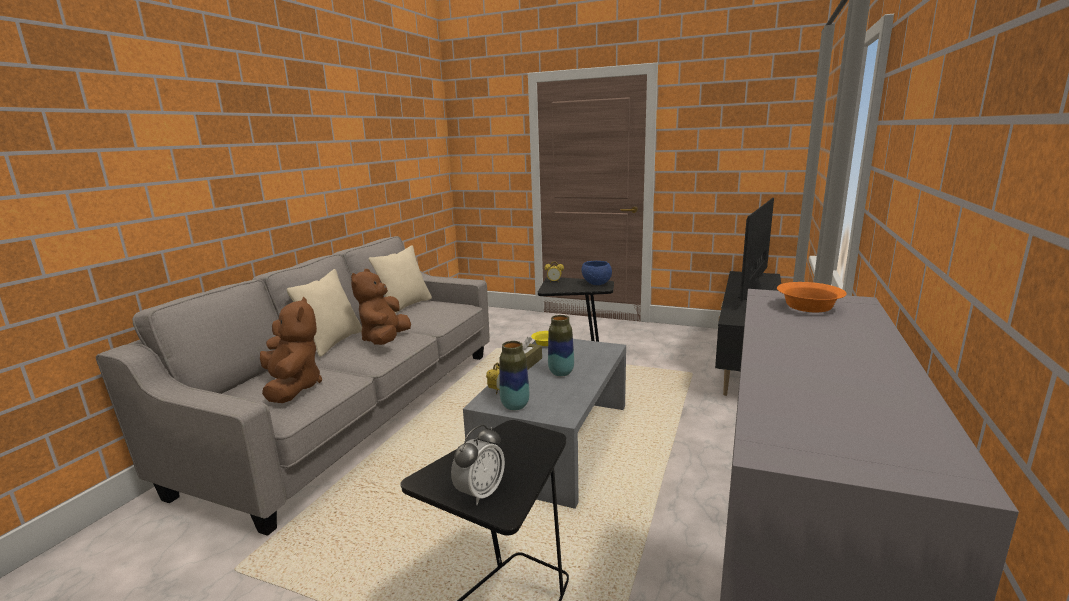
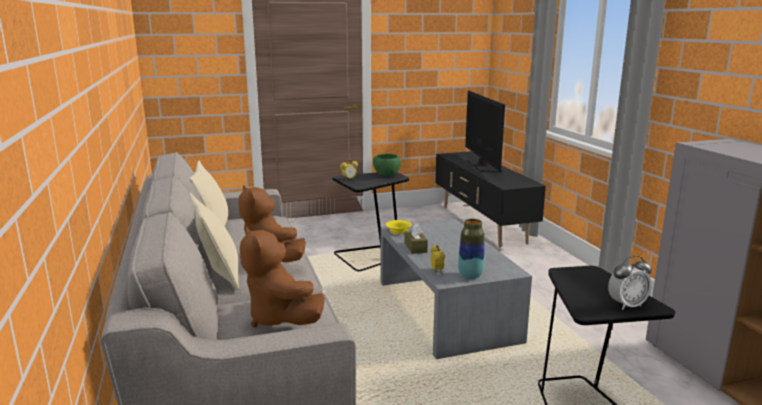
camera: 40 degrees left, 0 degrees up
brown plush toy [260,297,322,403] -> brown plush toy turned 150 degrees counterclockwise [240,227,325,328]
alarm clock [451,425,505,505] -> alarm clock turned 75 degrees clockwise [608,255,652,310]
vase [548,315,574,376] -> none
blue bowl [582,261,612,285] -> green bowl [373,154,401,176]
orange bowl [777,282,847,312] -> none

